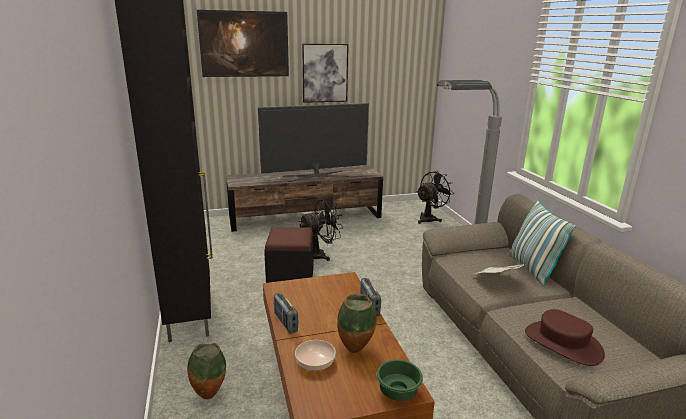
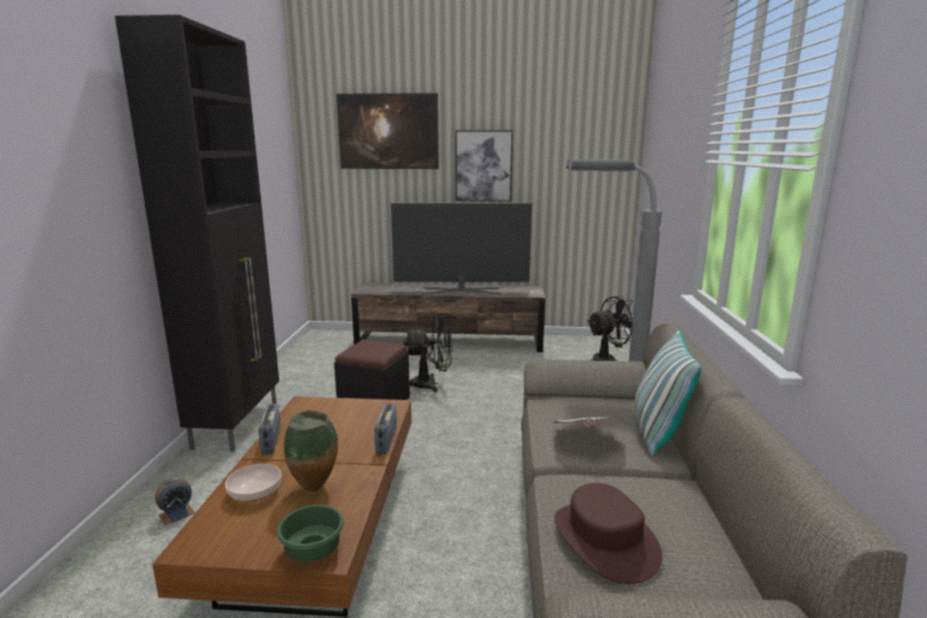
camera: 20 degrees right, 5 degrees down
vase [187,343,226,399] -> alarm clock [155,477,195,526]

